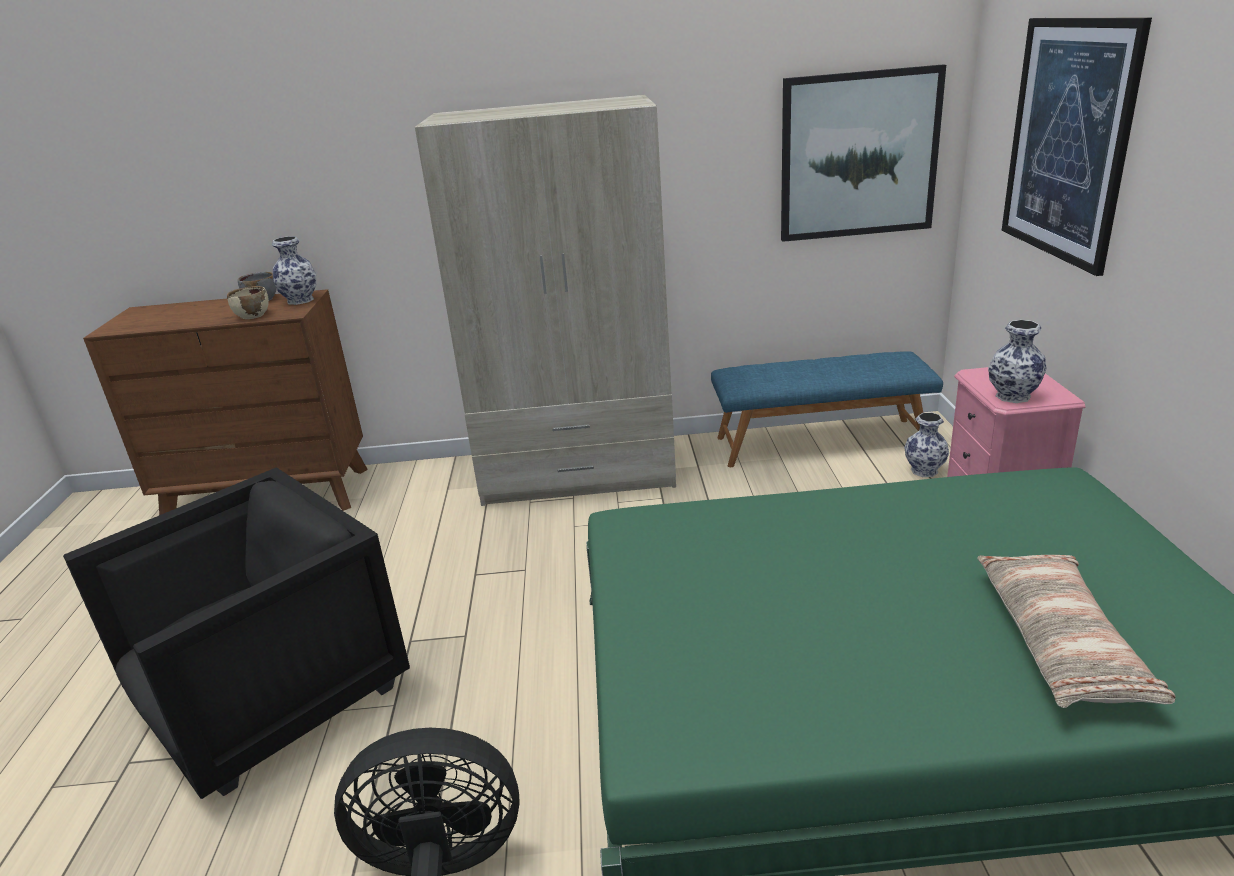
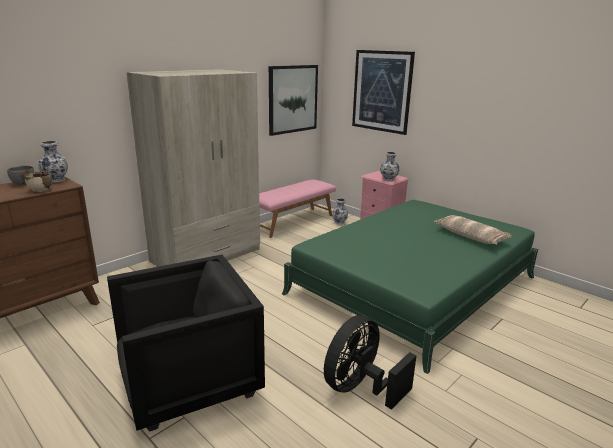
camera: 45 degrees left, 5 degrees down
black armchair [63,468,410,799] -> black armchair turned 60 degrees clockwise [107,255,265,432]
blue bench [711,352,943,467] -> pink bench [259,179,336,238]

